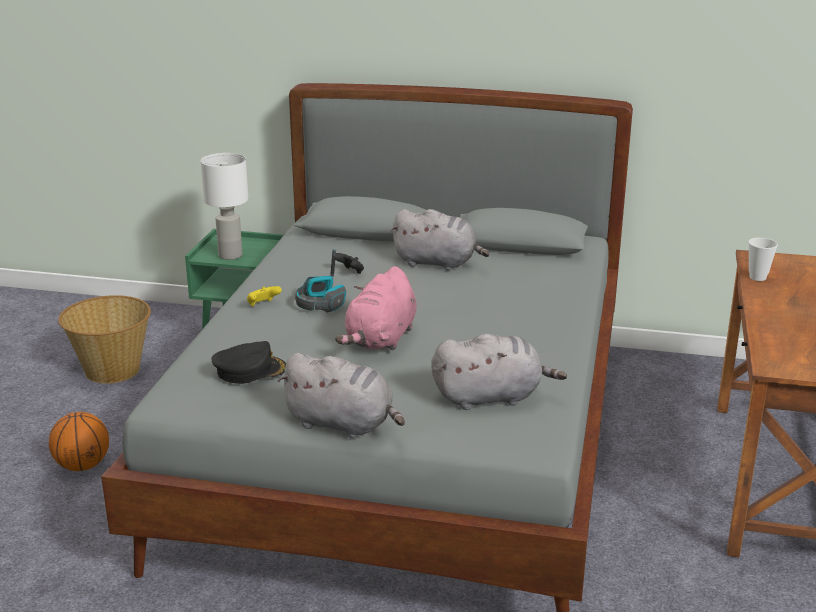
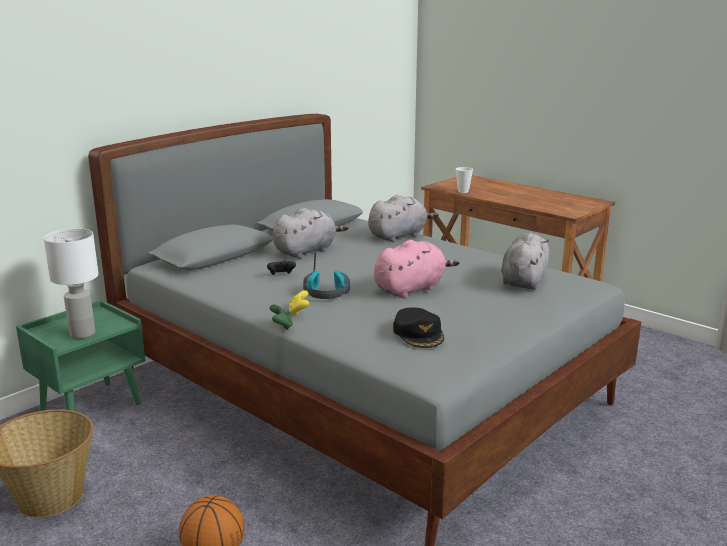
camera: 60 degrees left, 5 degrees down
black cap [211,341,286,384] -> black cap turned 150 degrees clockwise [393,307,444,348]
grey plush toy [277,353,405,438] -> grey plush toy moved to [368,195,439,242]
pink plush toy [335,266,417,351] -> pink plush toy turned 90 degrees counterclockwise [374,240,460,298]
none -> green game controller [270,305,293,330]

